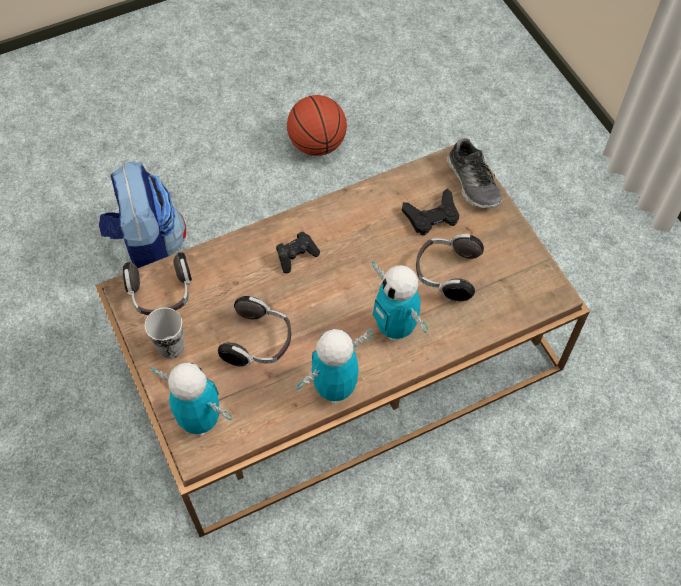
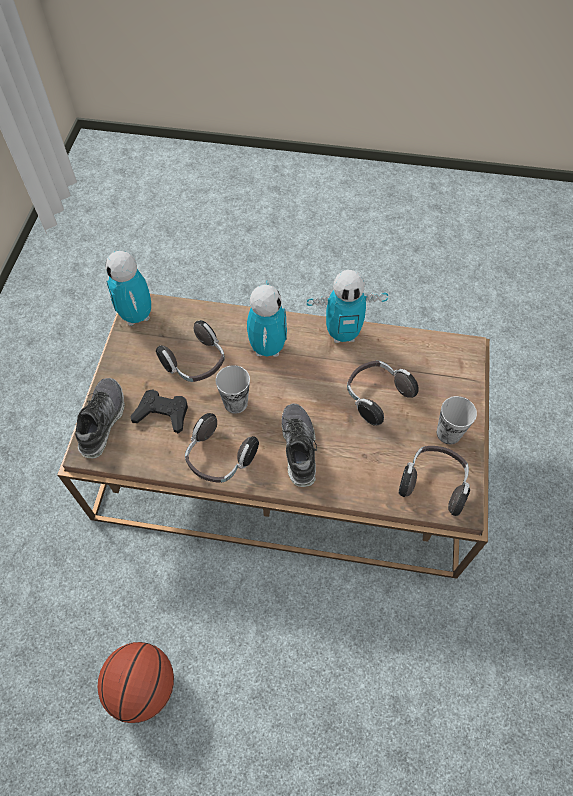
camera: 145 degrees left, 0 degrees up
backpack [99,162,186,268] -> none
toy robot [150,363,232,436] -> toy robot moved to [105,251,151,326]
black game controller [276,232,320,273] -> shoe [282,403,317,487]
none -> headphones [185,413,259,483]
none -> cup [216,365,250,414]

